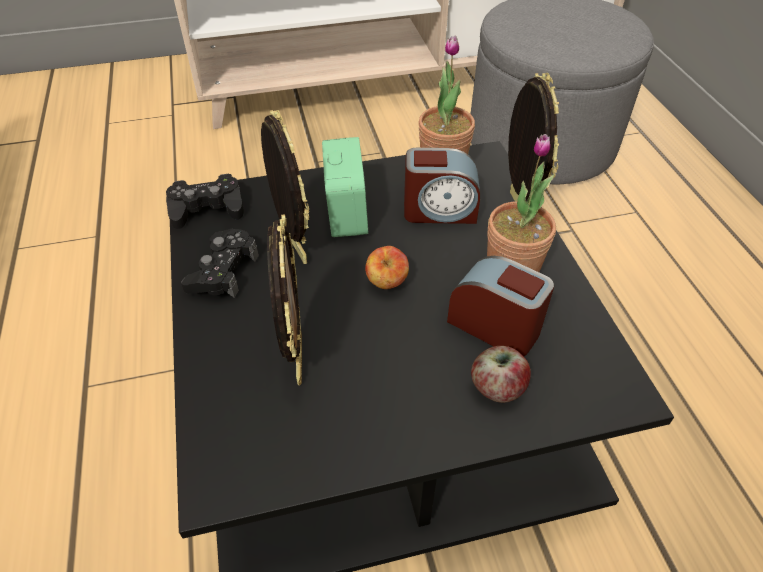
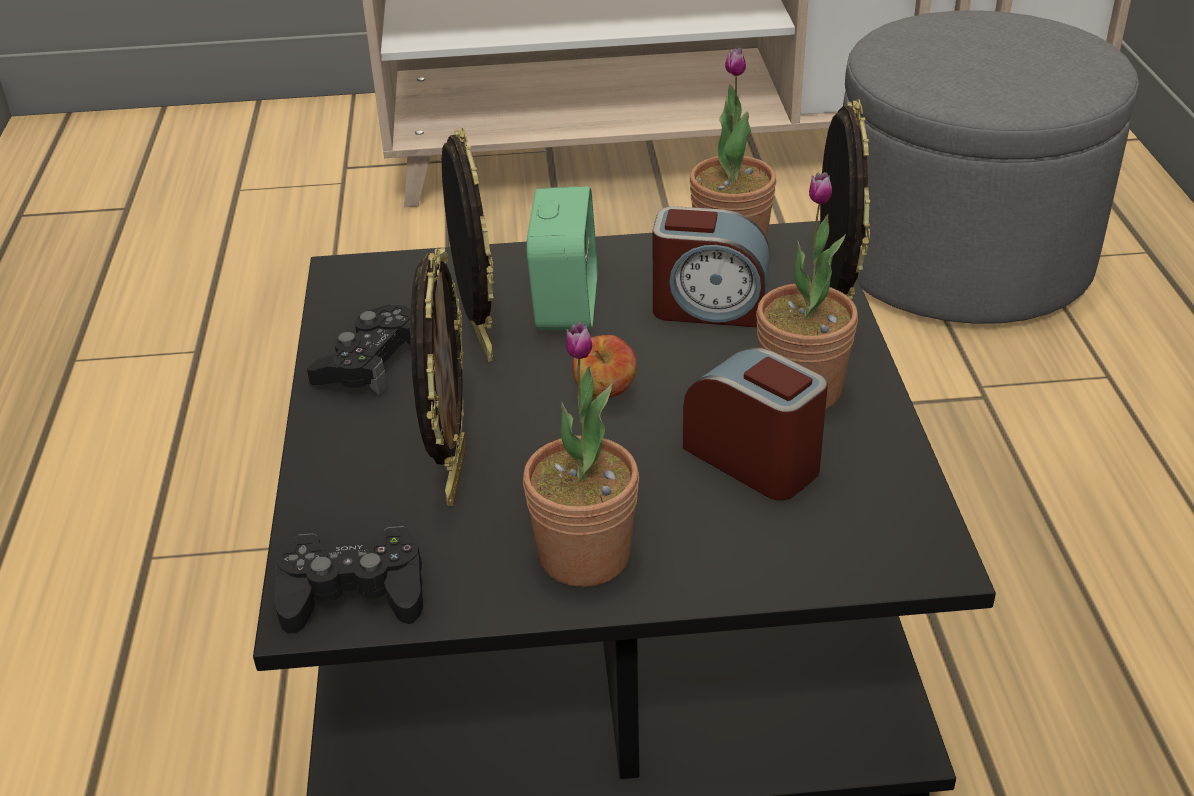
camera: 10 degrees right, 10 degrees down
black game controller [166,173,244,229] -> black game controller moved to [275,526,423,633]
apple [471,346,531,403] -> none
none -> potted plant [523,322,639,587]

